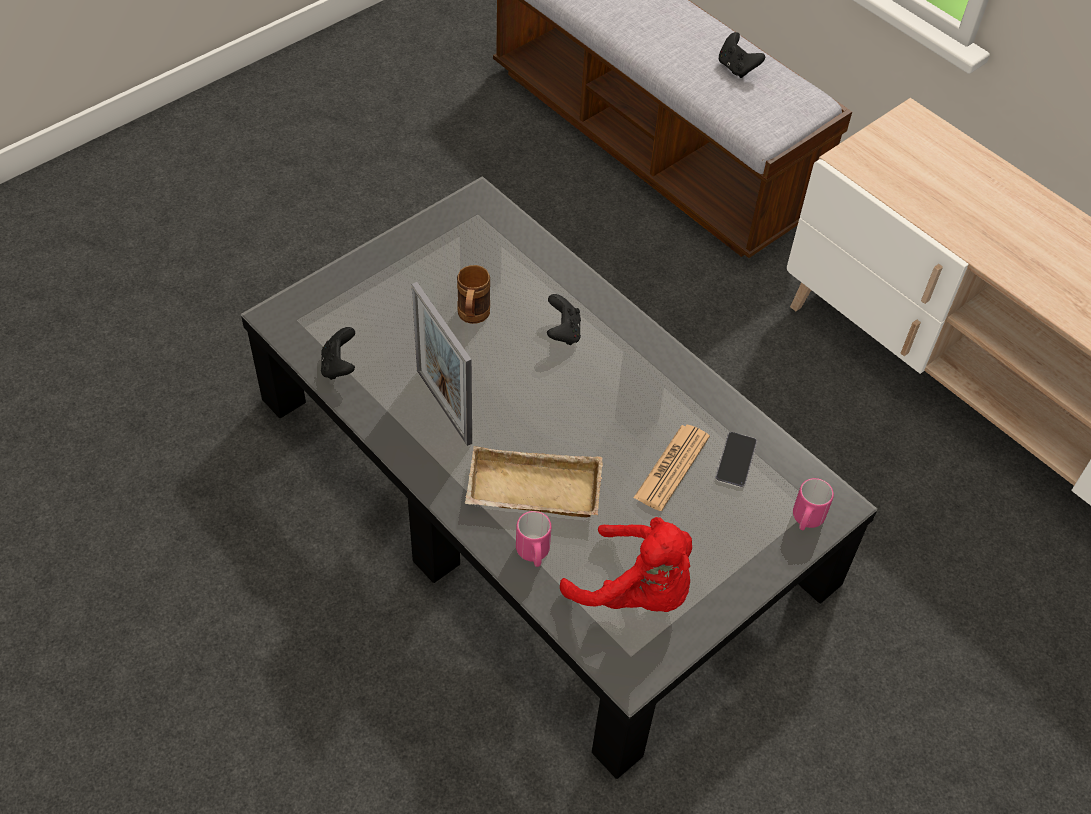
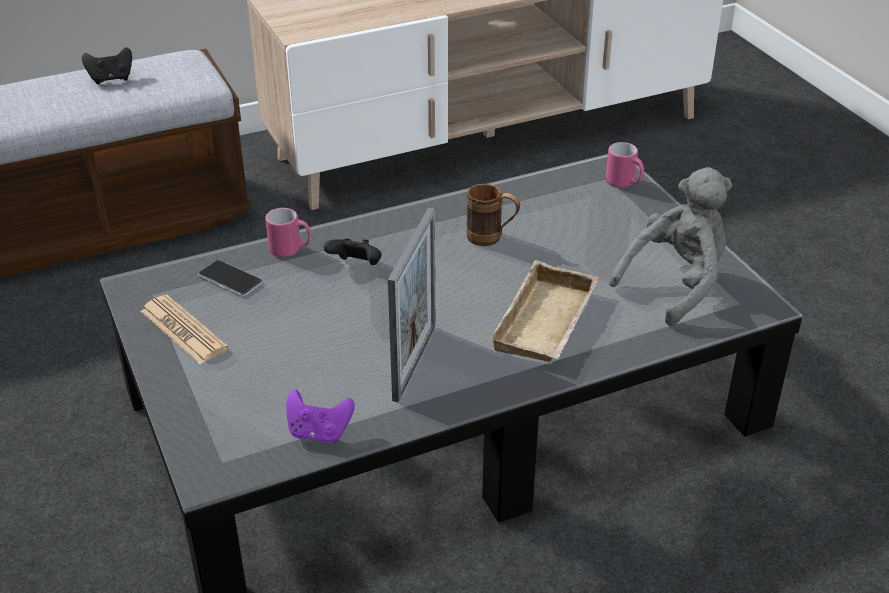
camera: 70 degrees left, 15 degrees down
black game controller [321,327,355,380] -> purple game controller [286,390,355,443]
picture frame [412,282,472,446] -> picture frame turned 60 degrees counterclockwise [388,208,435,402]
brown mug [457,265,490,324] -> brown mug moved to [466,184,520,246]
pink mug [516,511,551,567] -> pink mug moved to [265,208,311,257]
red plush toy [560,517,692,612] -> grey plush toy [609,167,732,326]
newspaper [633,425,710,511] -> newspaper moved to [140,294,229,364]
phone [715,432,757,488] -> phone moved to [198,260,262,297]

